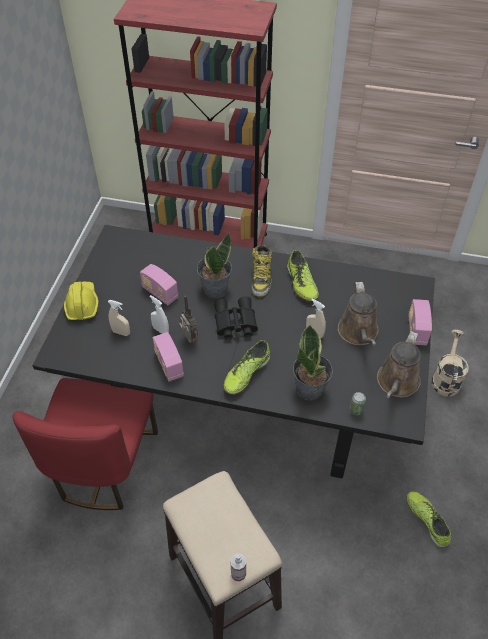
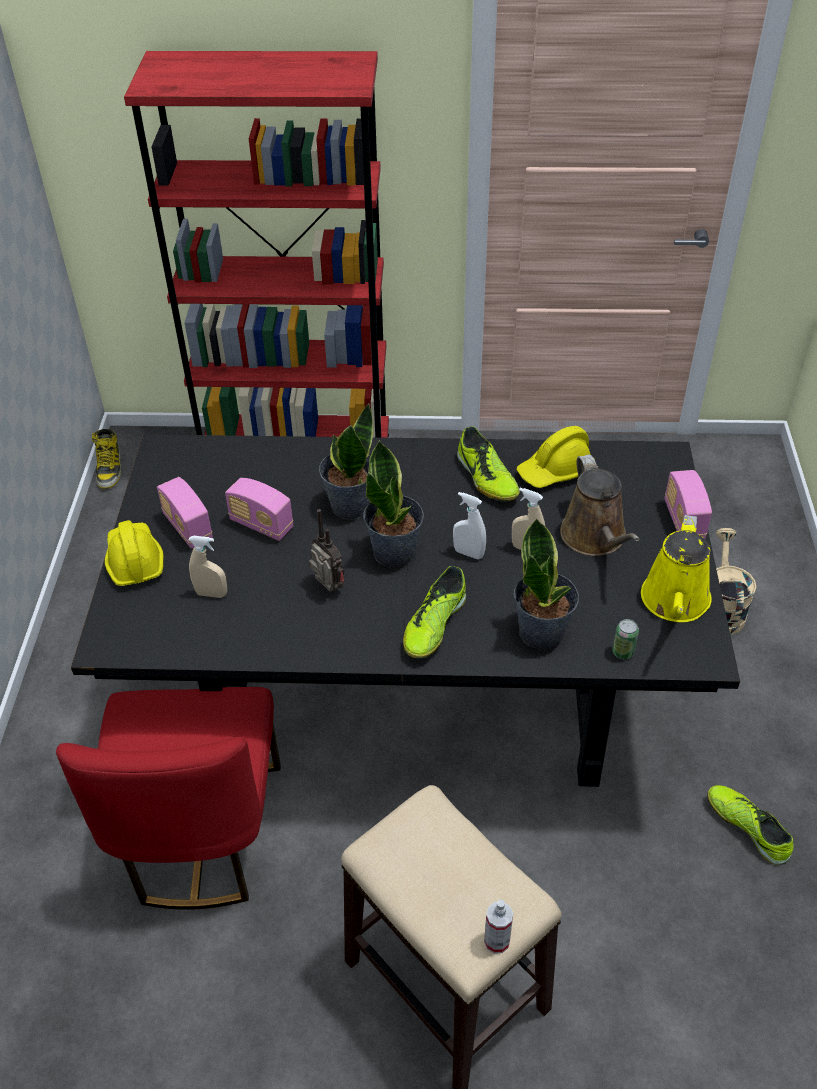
camera: 10 degrees left, 5 degrees down
white spray bottle [149,295,169,334] -> white spray bottle moved to [453,492,486,559]
radio [152,332,184,381] -> radio moved to [157,477,213,548]
black binoculars [214,296,258,340] -> potted plant [363,440,424,568]
boot [251,245,272,297] -> boot moved to [92,429,121,489]
brown watering can [377,331,421,398] -> yellow watering can [641,515,712,622]
none -> yellow hard hat [517,426,595,488]

